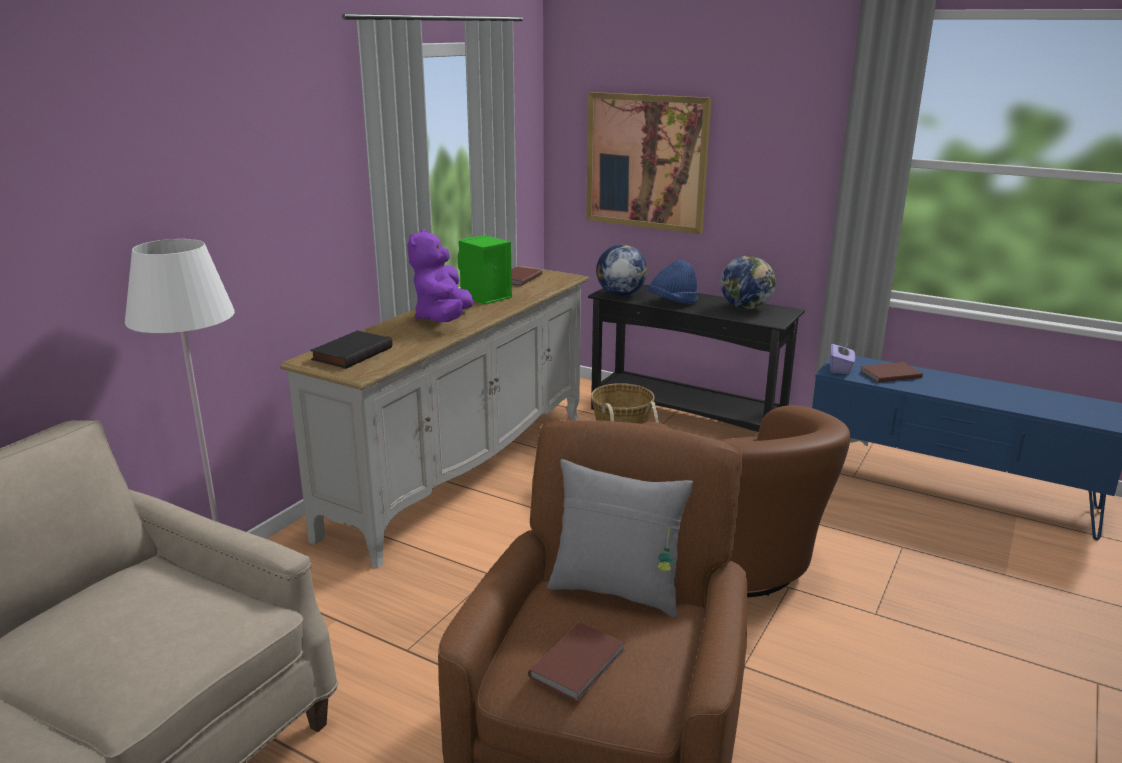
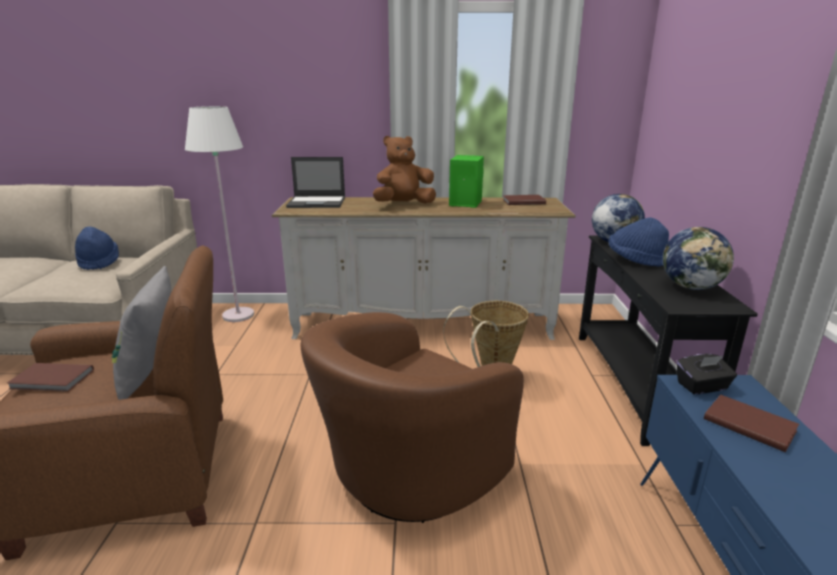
camera: 60 degrees right, 0 degrees up
black book [310,330,393,369] -> laptop [286,157,345,208]
purple plush toy [407,229,473,322] -> brown plush toy [373,136,436,204]
picture [586,92,711,234] -> none
purple tissue box [830,340,855,374] -> black tissue box [676,354,737,394]
none -> blue hat [75,227,119,270]

